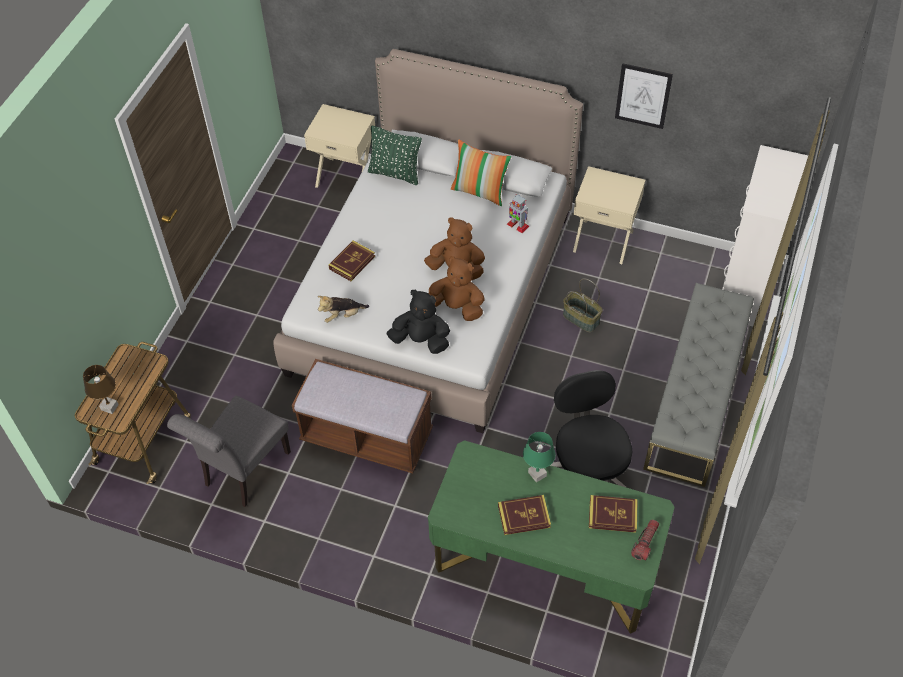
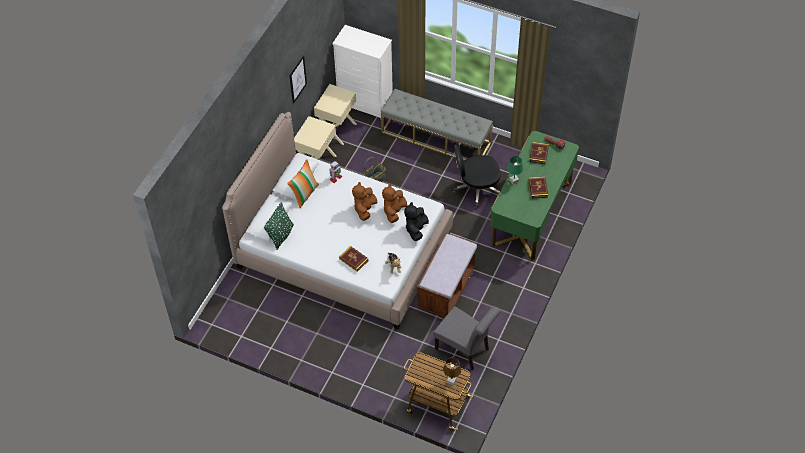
camera: 85 degrees left, 0 degrees up
beige nightstand [304,104,375,188] -> beige nightstand moved to [314,84,356,145]

